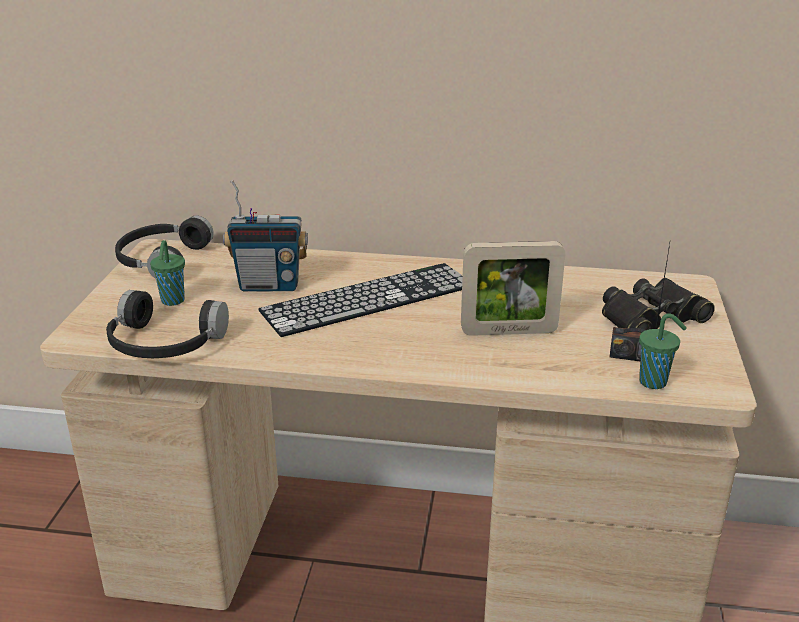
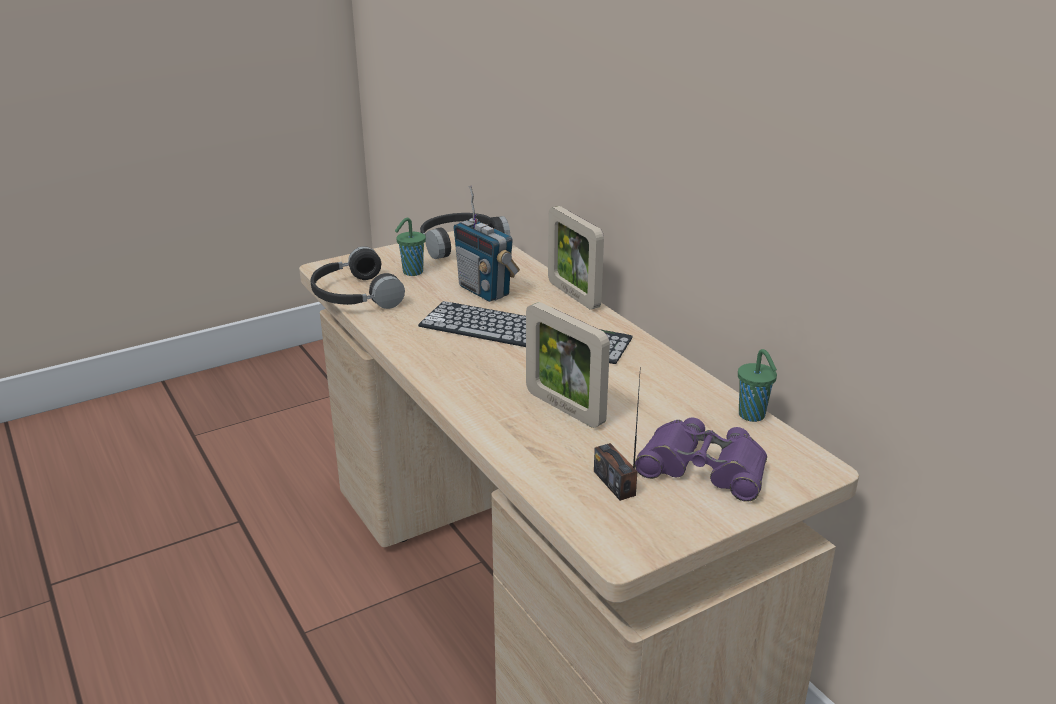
camera: 50 degrees right, 0 degrees up
black binoculars [602,278,715,330] -> purple binoculars [635,417,767,502]
green cup [639,313,687,389] -> green cup moved to [738,349,777,422]
none -> picture frame [548,206,604,310]

